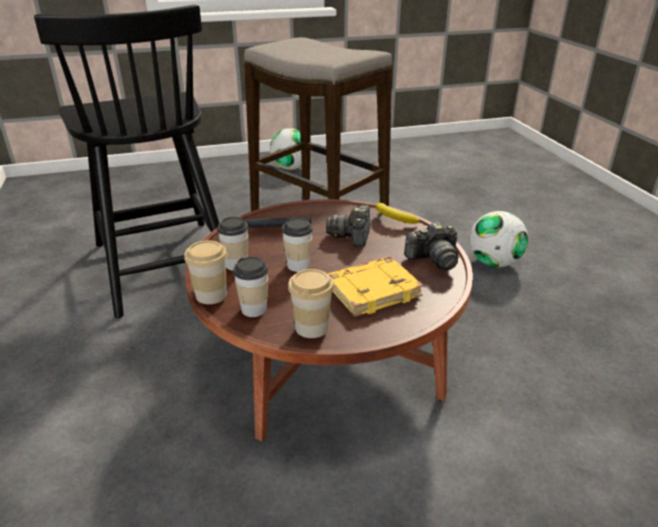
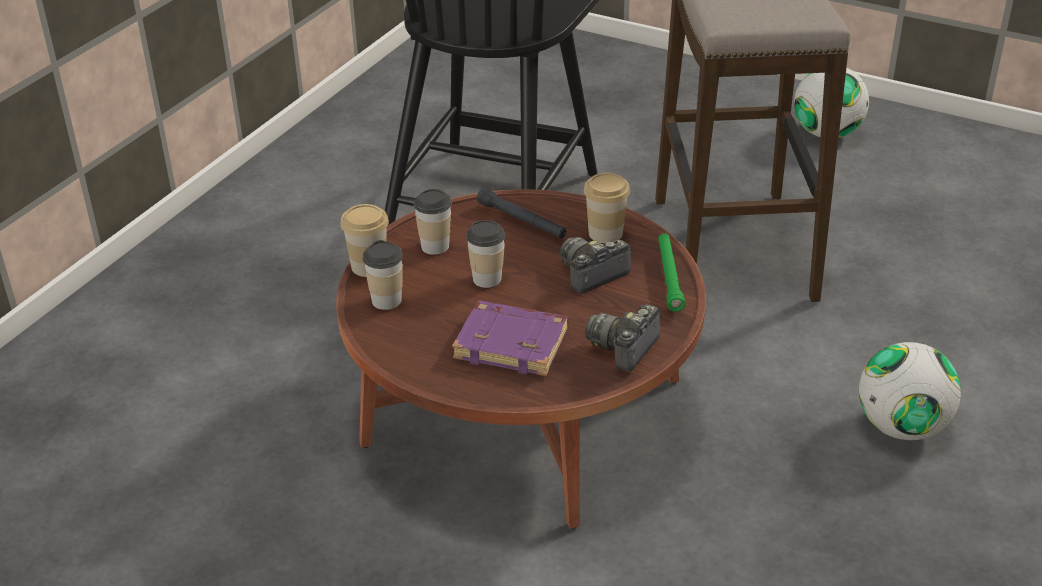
camera: 45 degrees right, 5 degrees up
cup [288,269,334,338] -> cup moved to [584,173,630,243]
yellow book [328,257,423,317] -> purple book [452,300,568,376]
banana [375,203,420,224] -> green flashlight [658,233,685,312]
camera [404,222,459,270] -> camera turned 90 degrees clockwise [585,304,660,372]

